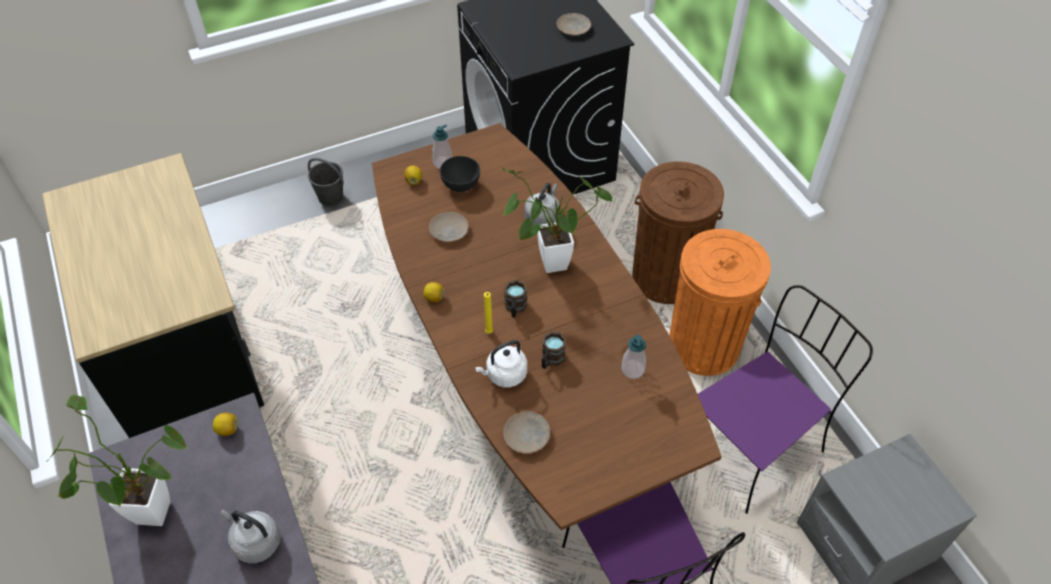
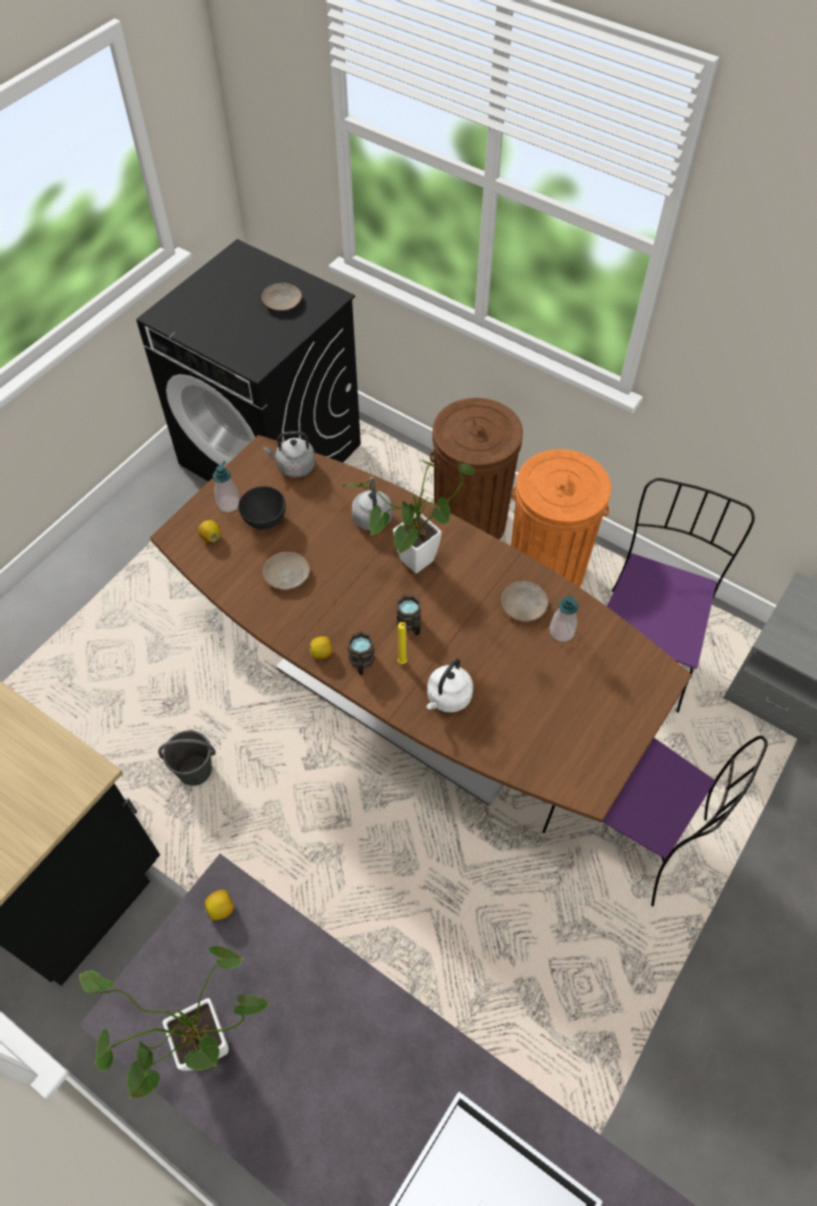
camera: 30 degrees left, 5 degrees up
grey kettle [221,510,280,563] -> grey kettle moved to [263,431,316,478]
grey bucket [308,158,344,206] -> grey bucket moved to [158,730,216,786]
beige plate [503,411,550,453] -> beige plate moved to [501,581,548,622]
brown mug [542,332,566,369] -> brown mug moved to [347,631,375,675]

